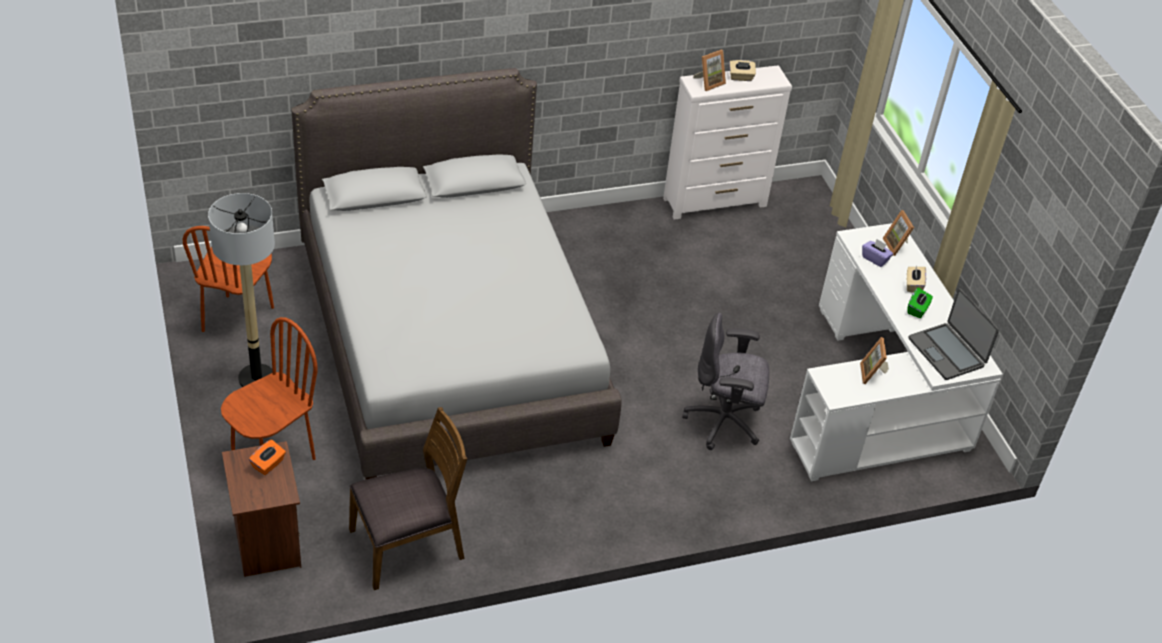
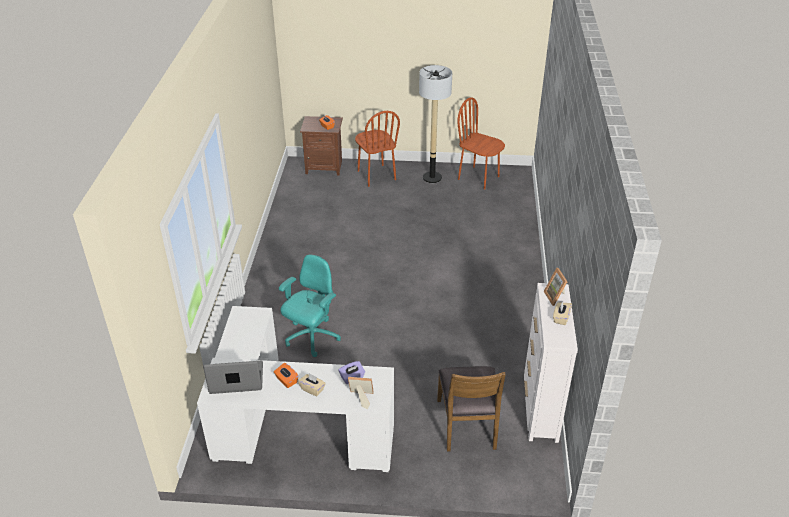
camera: 115 degrees right, 5 degrees down
grey bed [291,68,622,479] -> none
brown chair [349,407,467,590] -> brown chair moved to [437,366,505,452]
grey office chair [682,313,769,450] -> turquoise office chair [279,255,341,357]
picture frame [860,337,889,384] -> none
green tissue box [907,288,933,318] -> orange tissue box [274,363,298,388]

